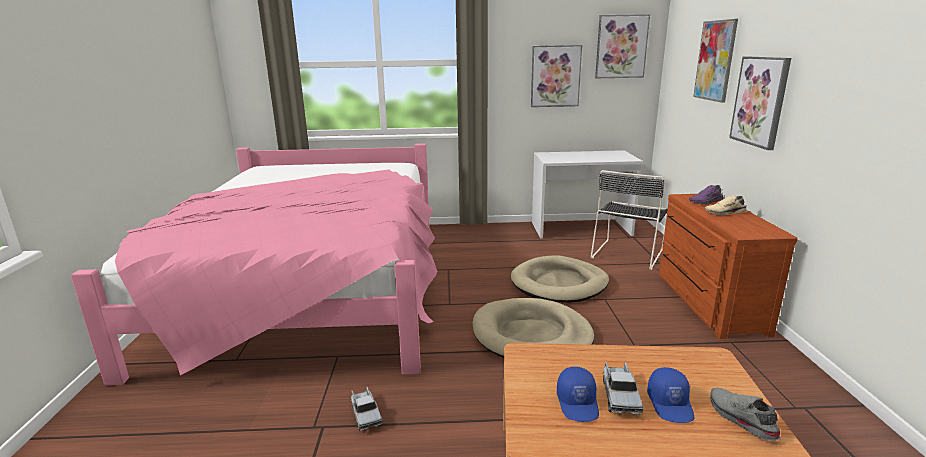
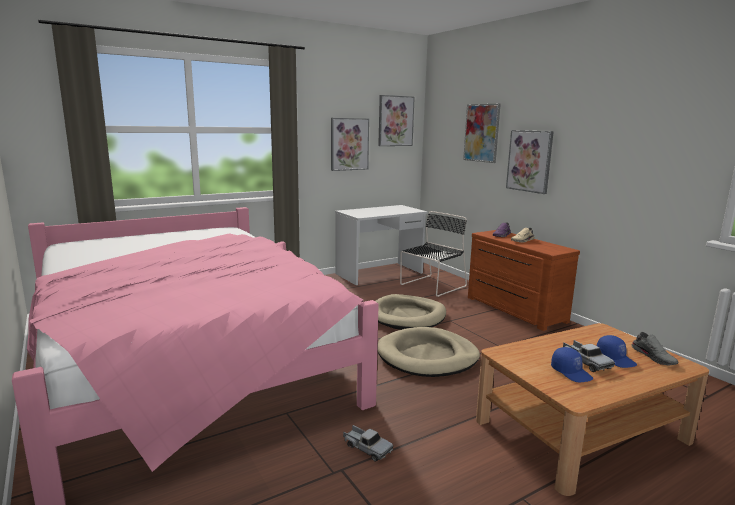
camera: 30 degrees left, 5 degrees down
black chair [591,170,668,270] -> black chair turned 135 degrees counterclockwise [400,211,467,297]
grey shoe [710,388,780,441] -> grey shoe turned 150 degrees counterclockwise [631,332,679,365]

